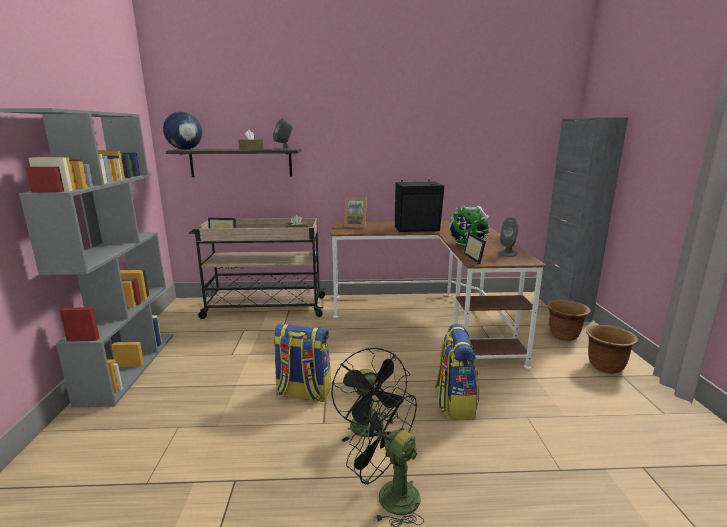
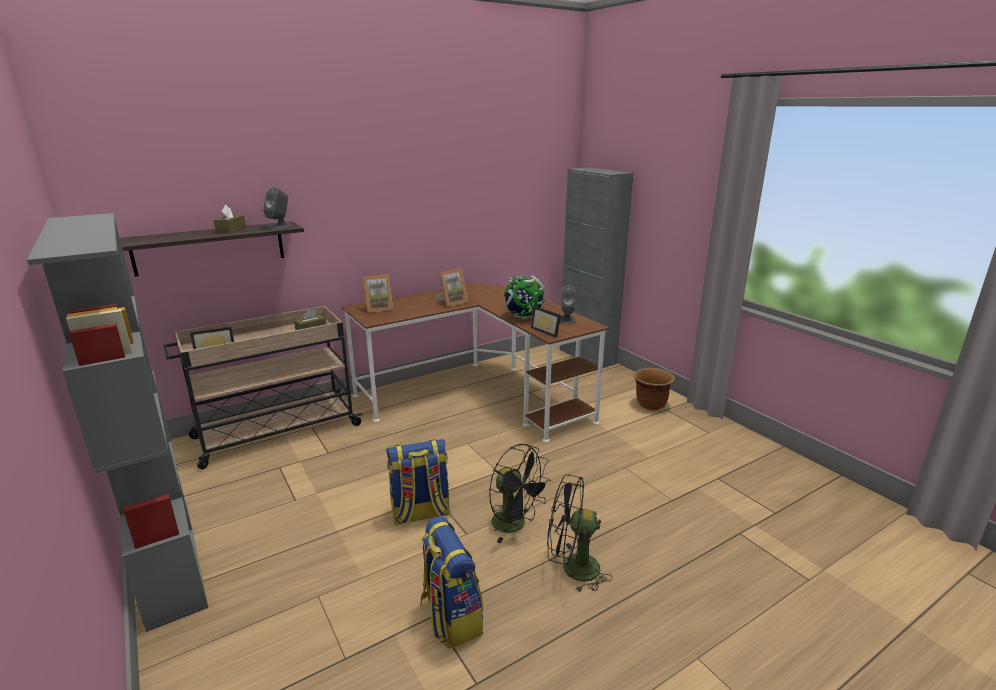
camera: 30 degrees left, 5 degrees up
globe [163,112,202,150] -> none
black speaker [395,180,444,232] -> picture frame [437,268,468,307]
backpack [435,324,479,420] -> backpack moved to [420,516,483,649]
brown planter [547,300,591,341] -> none

